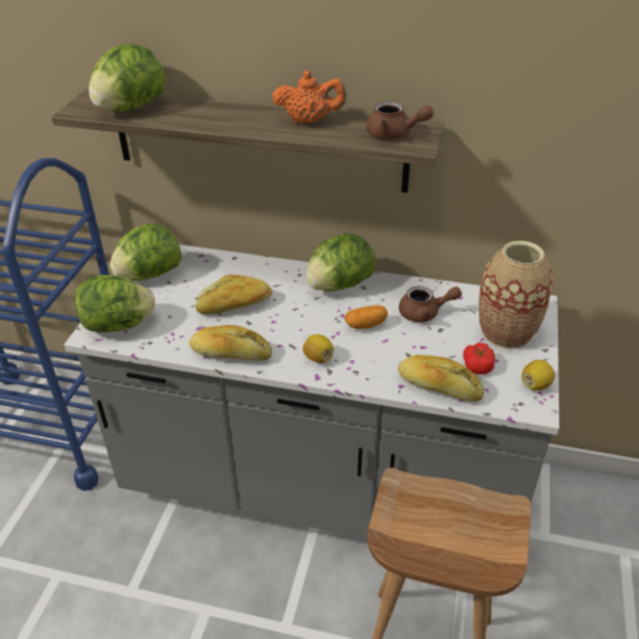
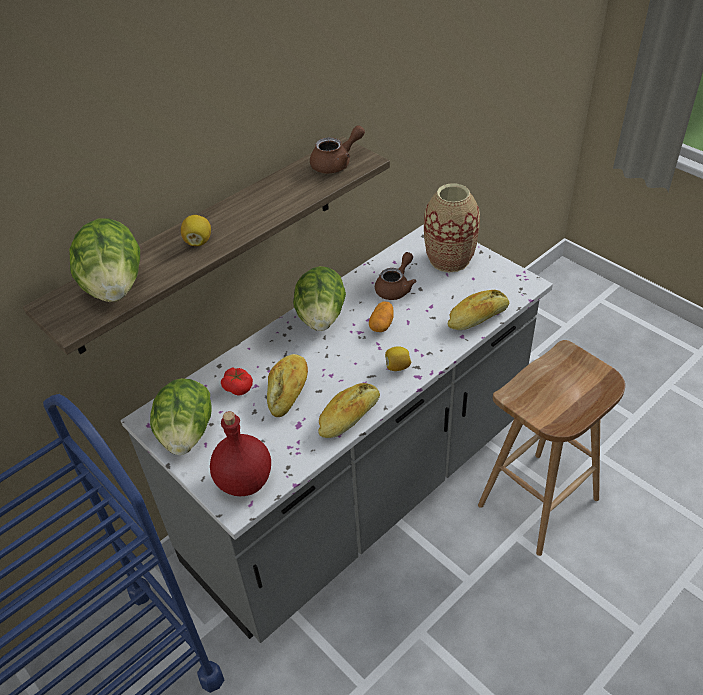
camera: 55 degrees left, 5 degrees up
lettuce [75,275,155,332] -> red bottle [210,411,271,496]
orange teapot [272,71,346,124] -> none
tomato [463,343,495,375] -> tomato moved to [221,367,253,395]
lemon [522,360,555,391] -> lemon moved to [181,215,211,246]

